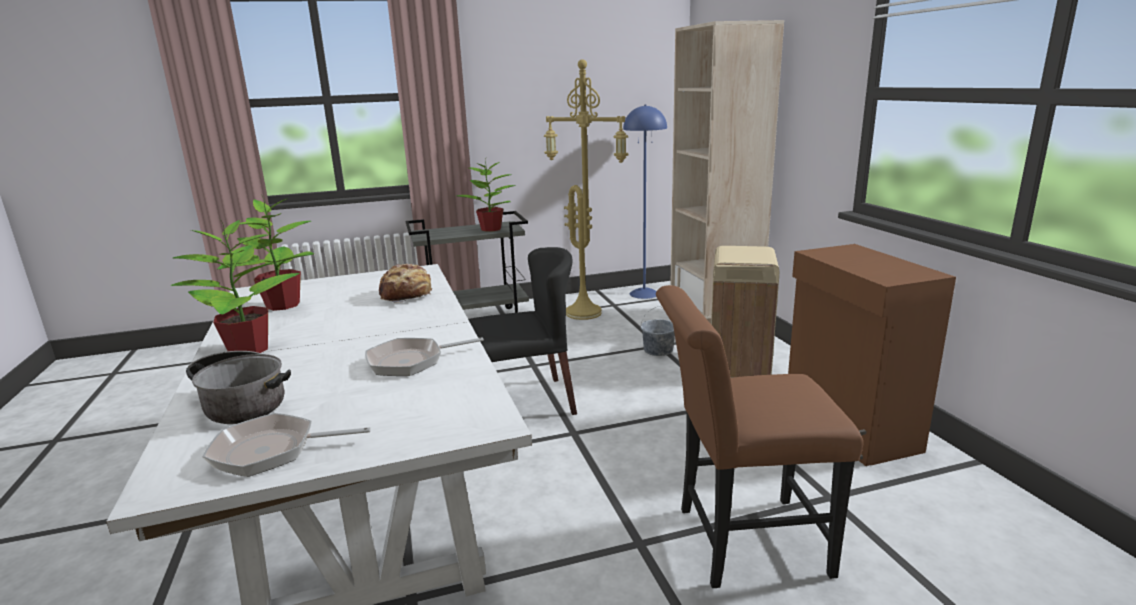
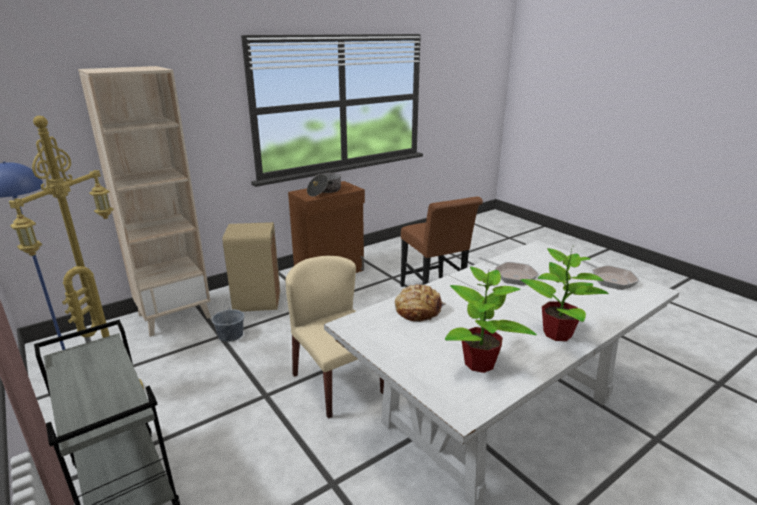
camera: 110 degrees left, 5 degrees up
cooking pot [186,351,291,424] -> cooking pot moved to [307,171,341,197]
potted plant [457,159,516,232] -> none
black chair [468,247,577,415] -> beige chair [286,256,384,419]

